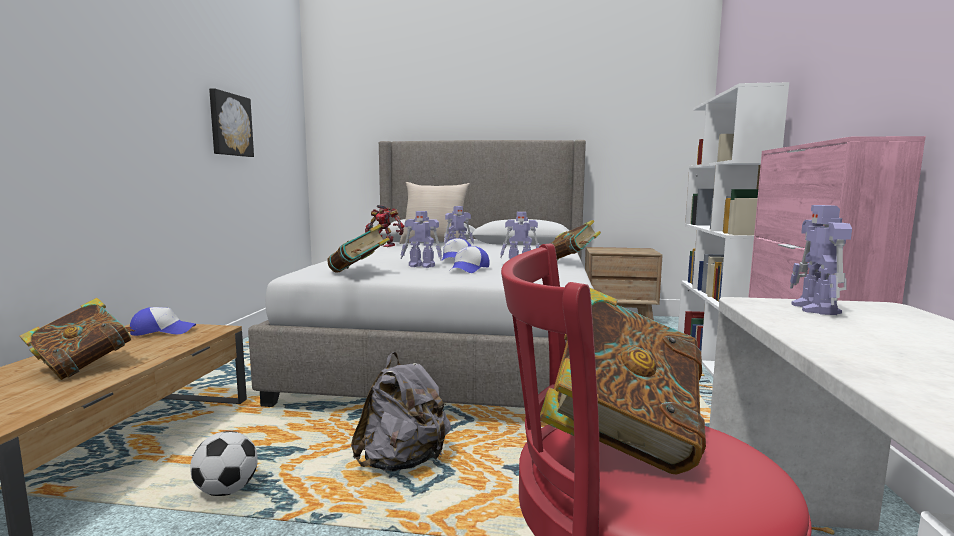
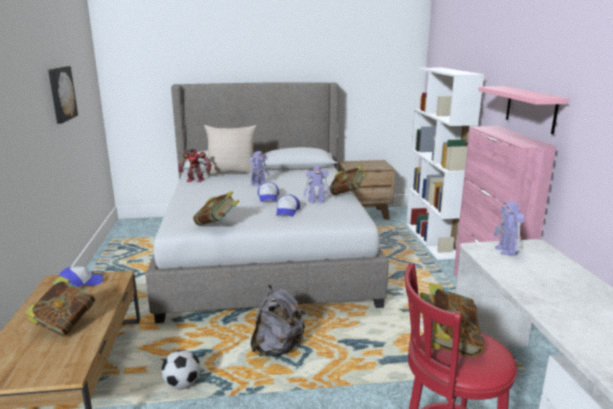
camera: 15 degrees left, 10 degrees up
toy robot [401,211,442,268] -> none
none -> pink shelf [479,86,569,134]

